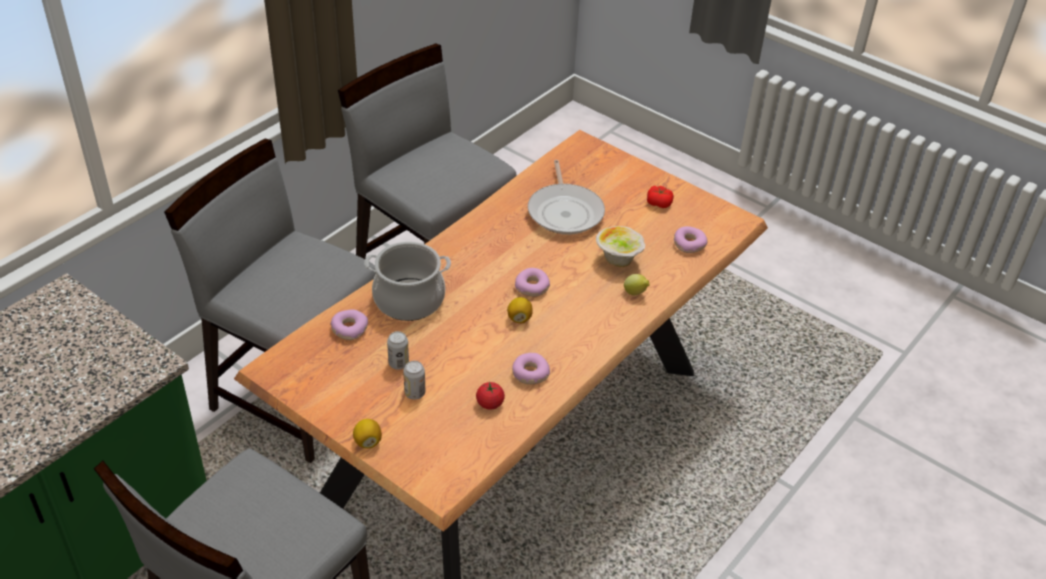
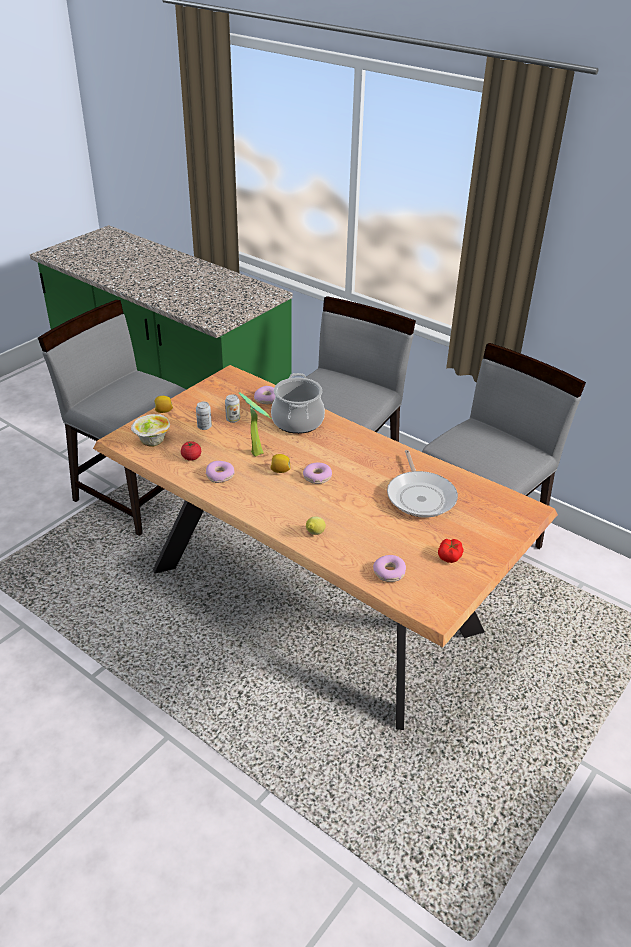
camera: 90 degrees right, 5 degrees down
frying pan [528,160,605,235] -> frying pan turned 90 degrees counterclockwise [387,450,458,518]
bowl [596,226,645,267] -> bowl moved to [131,414,170,447]
none -> potted plant [238,392,272,456]

